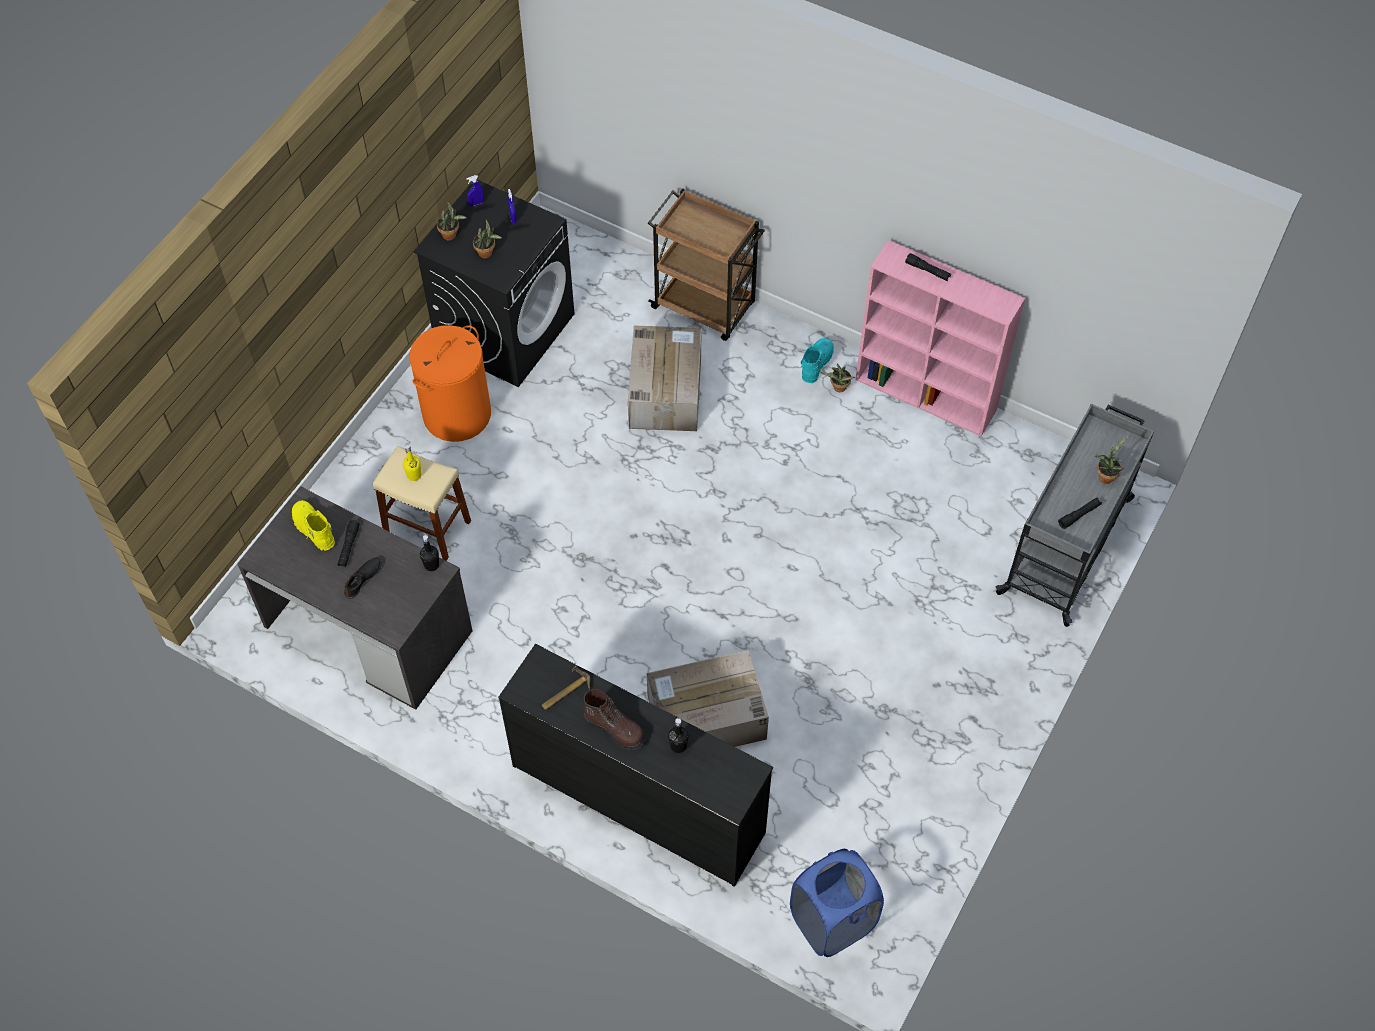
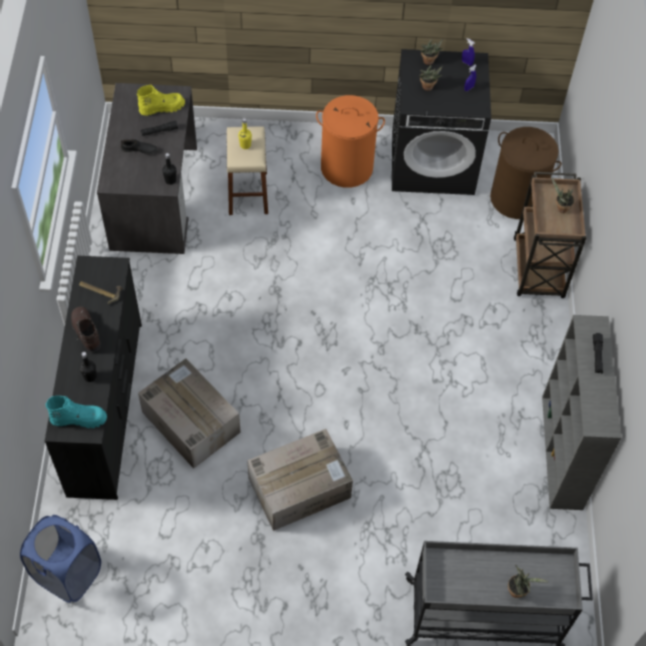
camera: 60 degrees right, 0 degrees up
yellow boot [292,500,335,551] -> yellow boot turned 45 degrees clockwise [137,85,185,116]
brown boot [583,689,646,750] -> brown boot turned 150 degrees clockwise [71,306,101,352]
cardboard box [628,325,702,431] -> cardboard box moved to [247,429,353,531]
turquoise boot [801,338,834,383] -> turquoise boot moved to [46,396,107,428]
potted plant [821,364,855,392] -> potted plant moved to [551,177,575,213]
pink bookcase [855,240,1025,436] -> grey bookcase [542,315,621,510]
black flashlight [1058,498,1102,529] -> none
none -> brown laundry basket [490,127,562,219]

